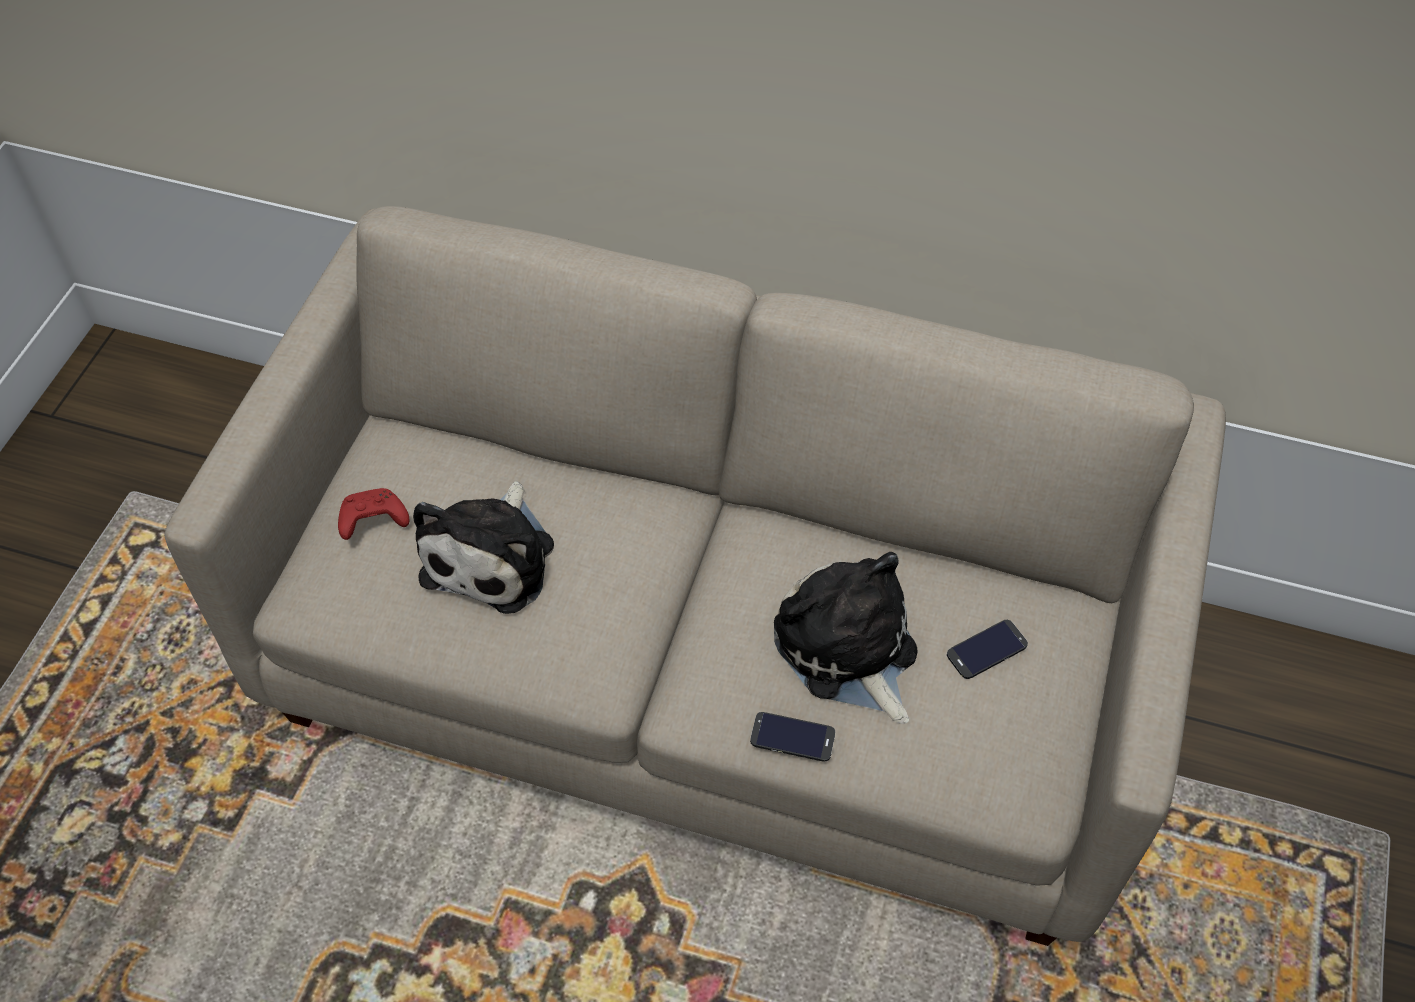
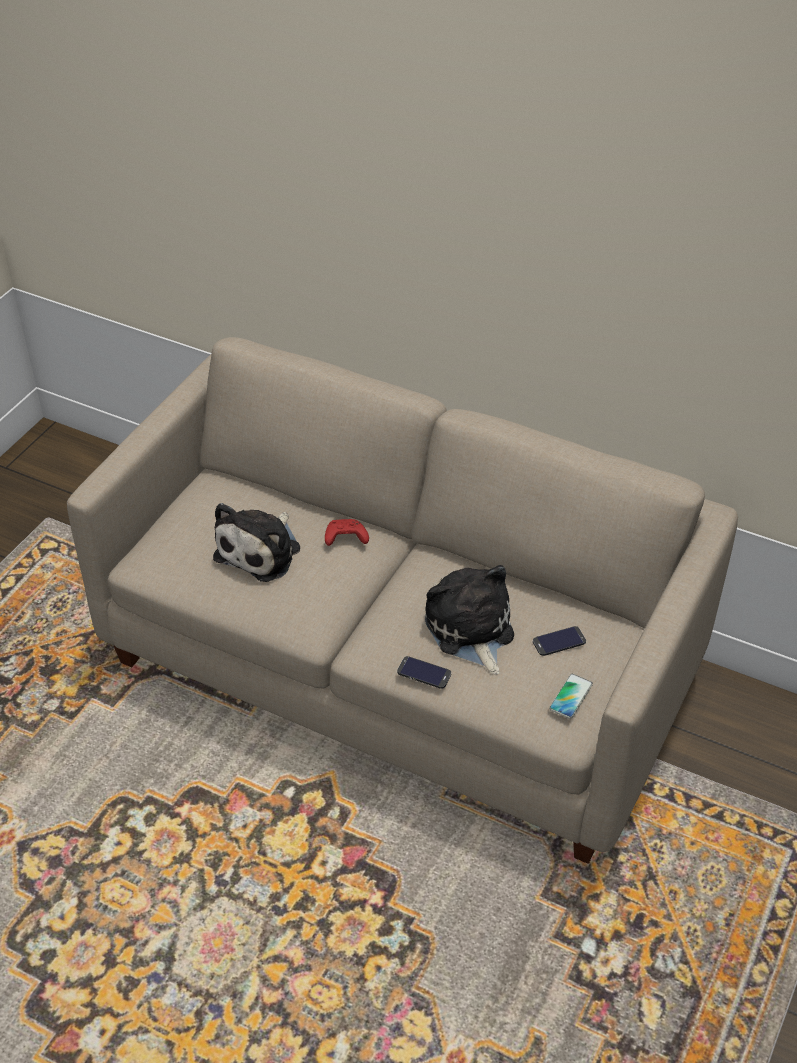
camera: 10 degrees right, 10 degrees down
red game controller [338,488,409,540] -> red game controller moved to [325,519,369,546]
none -> phone [549,674,593,719]

